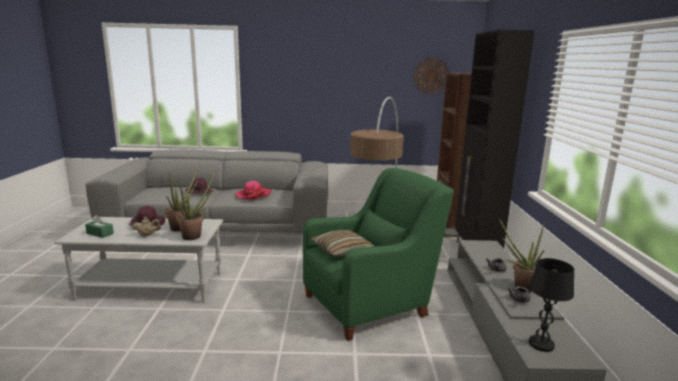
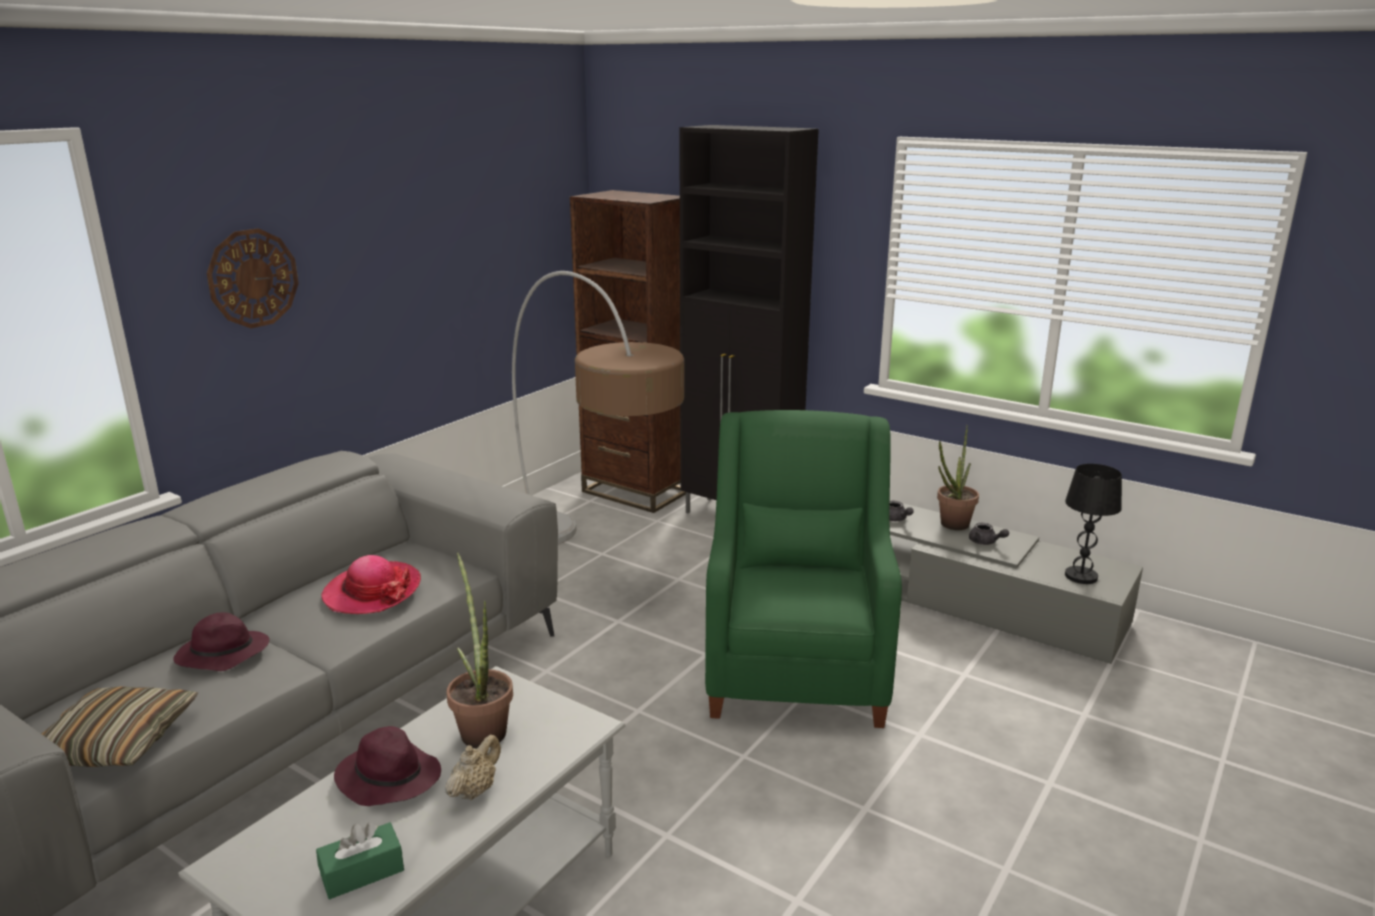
camera: 55 degrees left, 5 degrees up
potted plant [177,170,216,240] -> none
pillow [311,230,374,257] -> pillow moved to [42,687,199,767]
wall clock [414,58,449,94] -> wall clock moved to [207,228,299,328]

